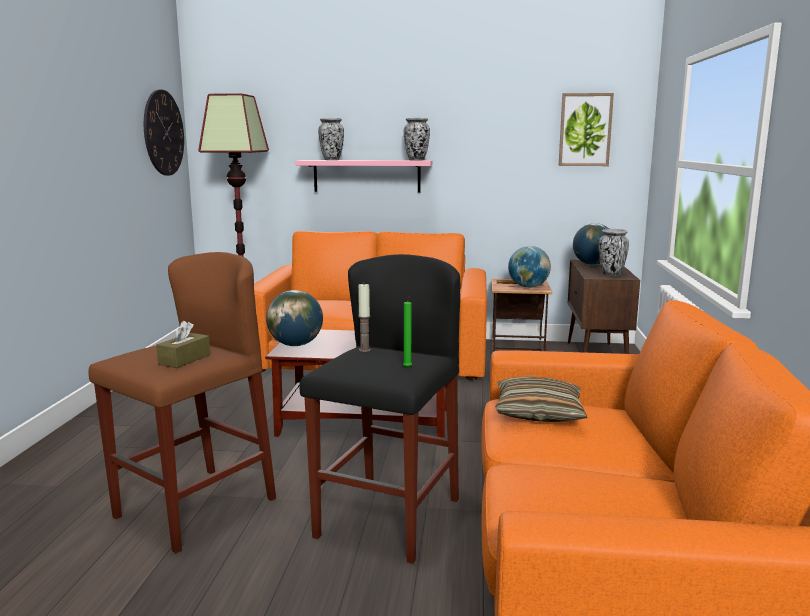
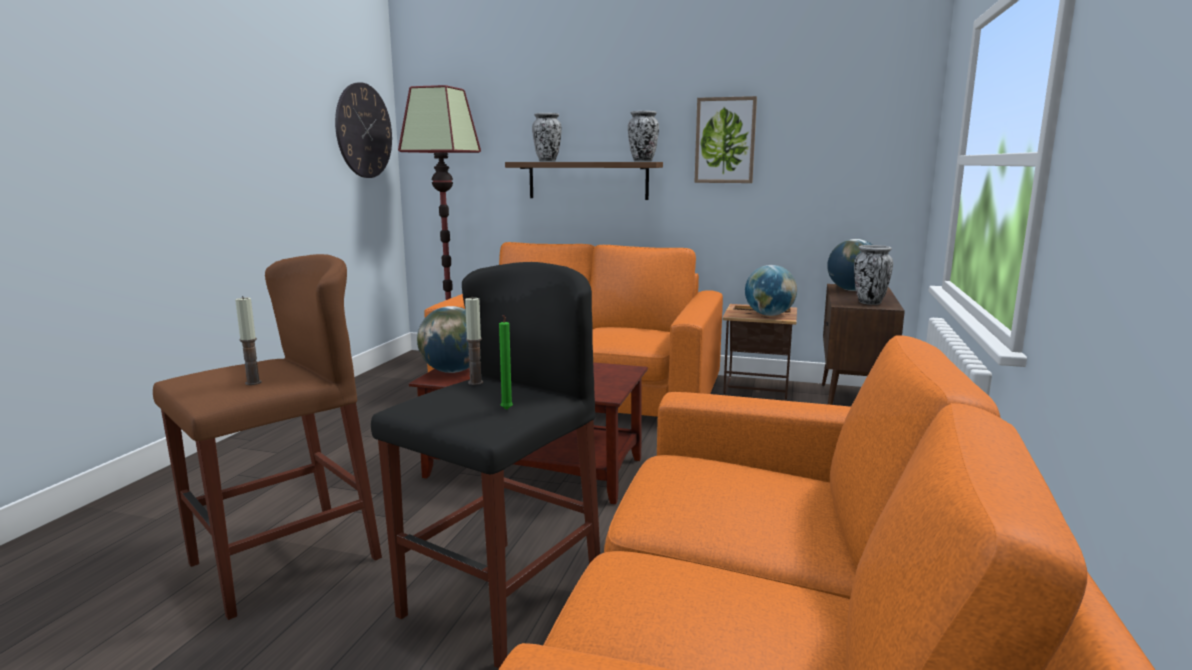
camera: 10 degrees right, 0 degrees up
brown tissue box [156,321,210,368] -> candle [235,296,262,385]
pink shelf [295,160,432,193] -> brown shelf [505,162,663,200]
pillow [495,376,587,422] -> none
picture [559,93,614,166] -> picture moved to [694,96,757,183]

